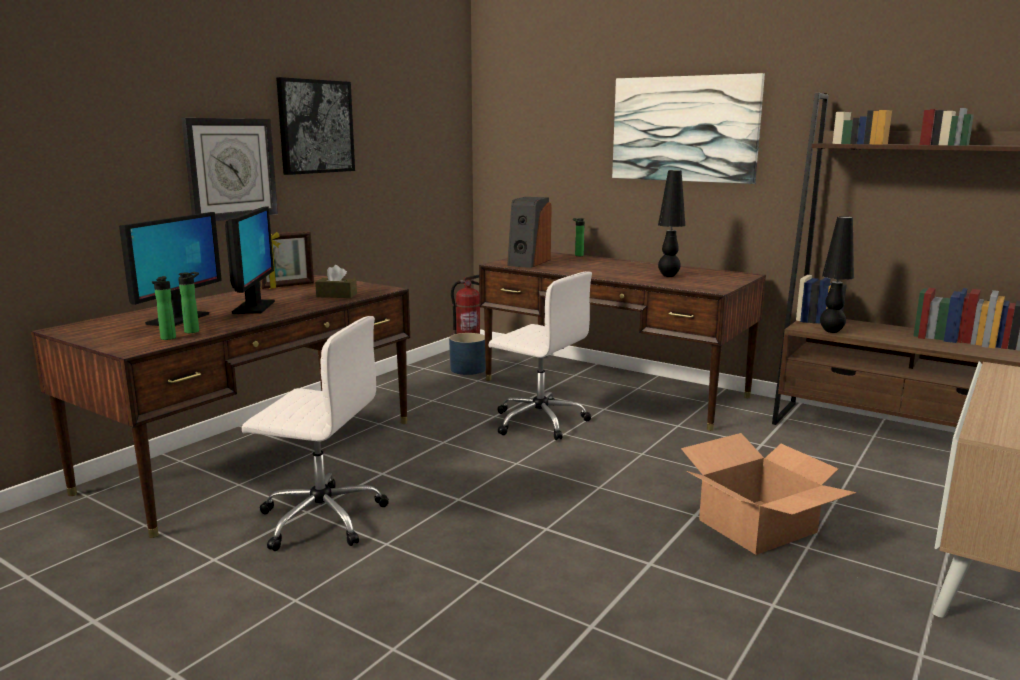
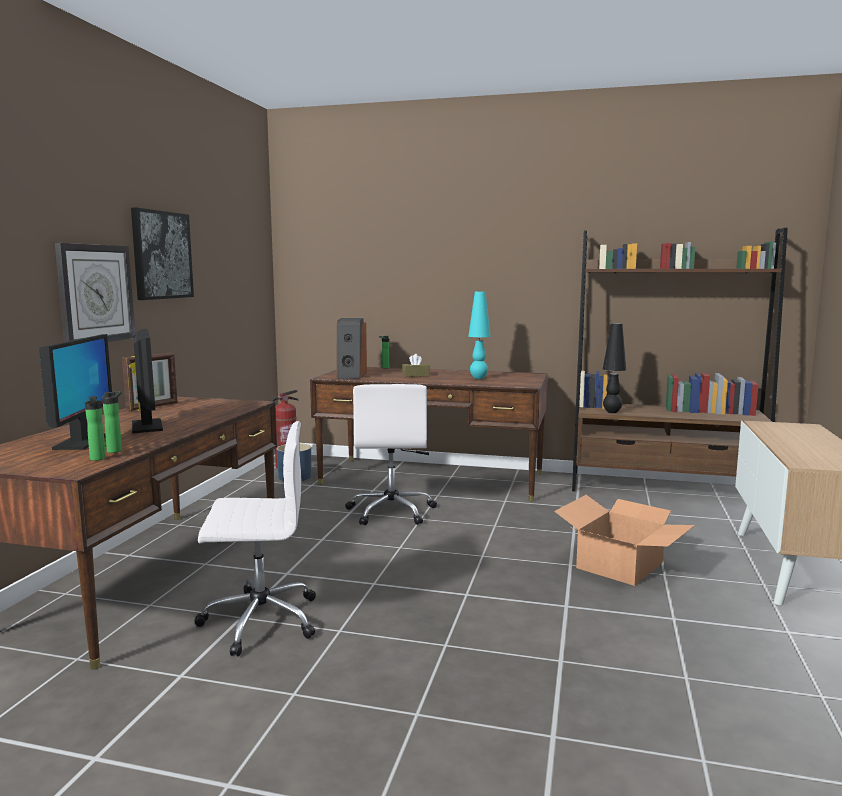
camera: 20 degrees left, 5 degrees down
brown tissue box [315,265,357,298] -> brown tissue box moved to [402,354,430,377]
white office chair [488,271,592,440] -> white office chair turned 75 degrees clockwise [345,384,437,525]
picture [612,73,765,184] -> none
black table lamp [658,170,685,277] -> turquoise table lamp [469,291,491,379]

